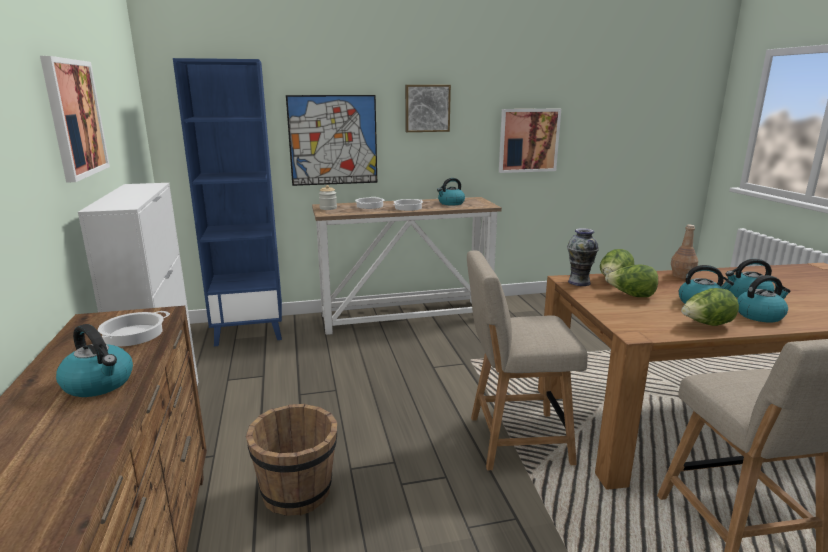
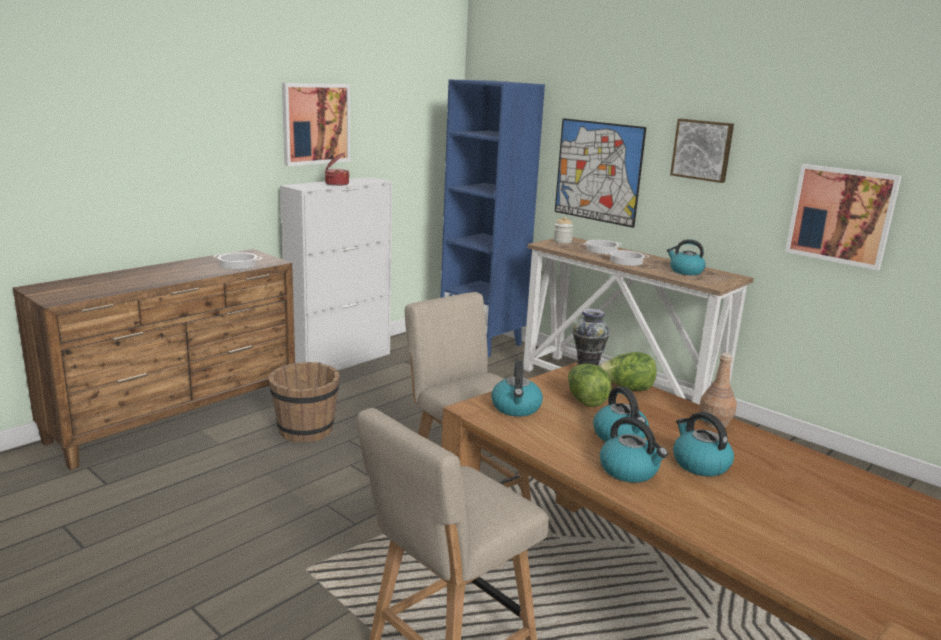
camera: 55 degrees right, 0 degrees up
kettle [56,324,133,397] -> kettle moved to [491,361,543,417]
lettuce [681,288,739,326] -> none
none -> cooking pot [325,152,350,186]

